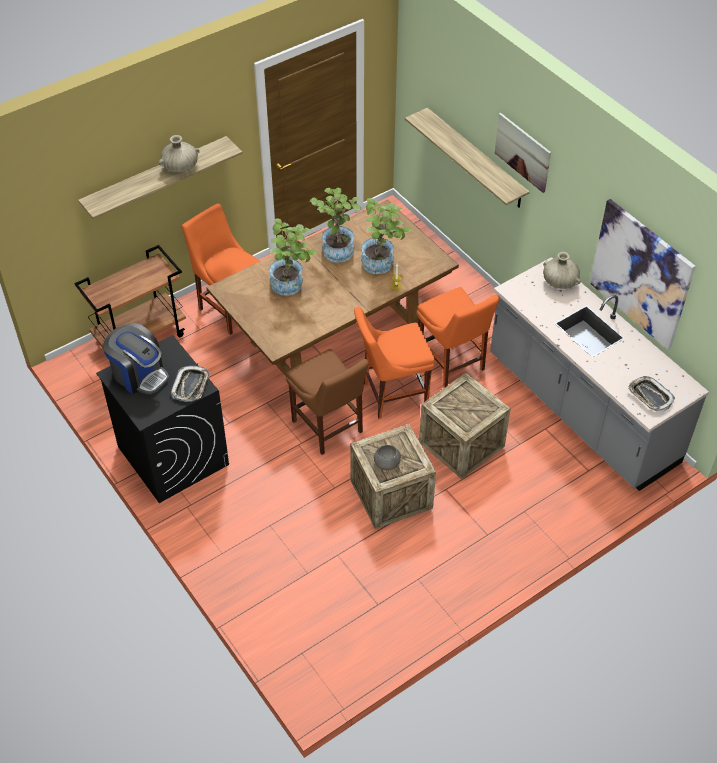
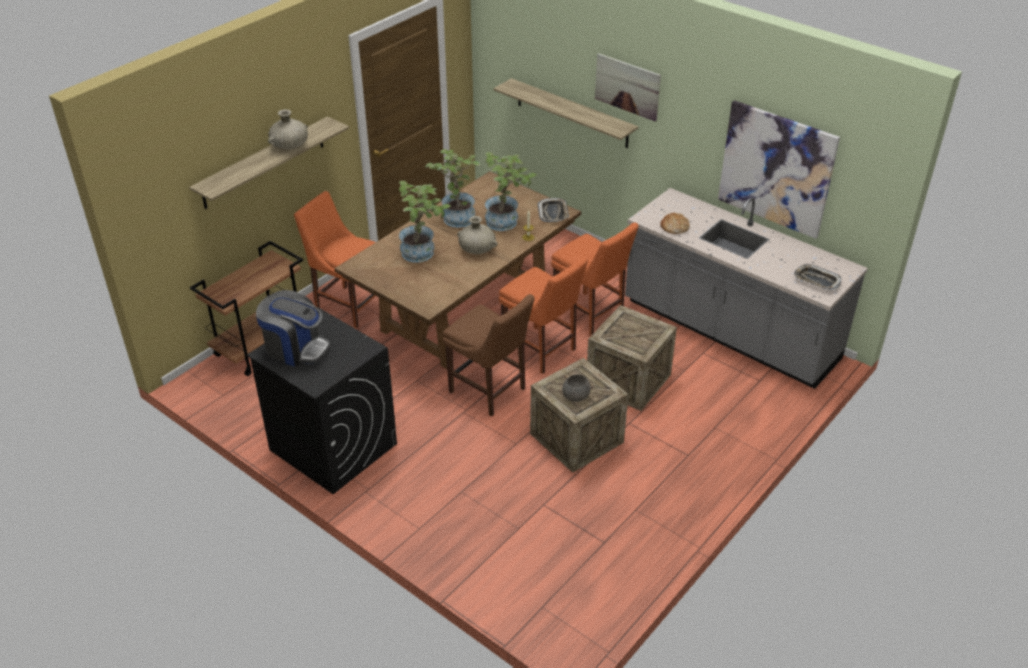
camera: 15 degrees left, 10 degrees down
tray [171,366,209,402] -> tray moved to [538,198,569,222]
orange chair [354,307,435,419] -> orange chair turned 105 degrees counterclockwise [499,256,588,374]
beige vase [543,252,581,289] -> beige vase moved to [457,216,497,254]
none -> bread [660,213,690,234]

